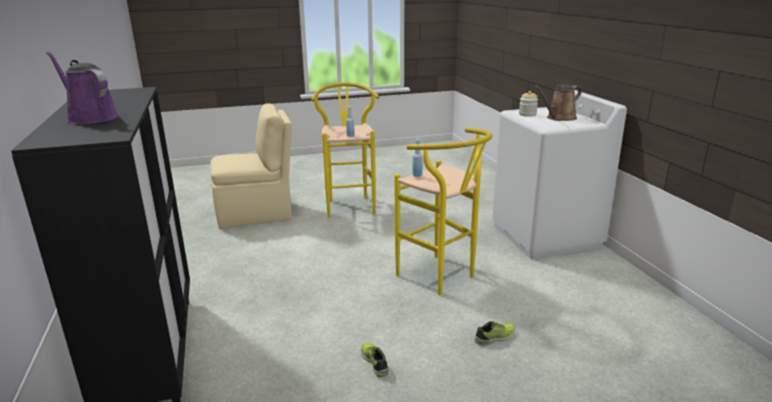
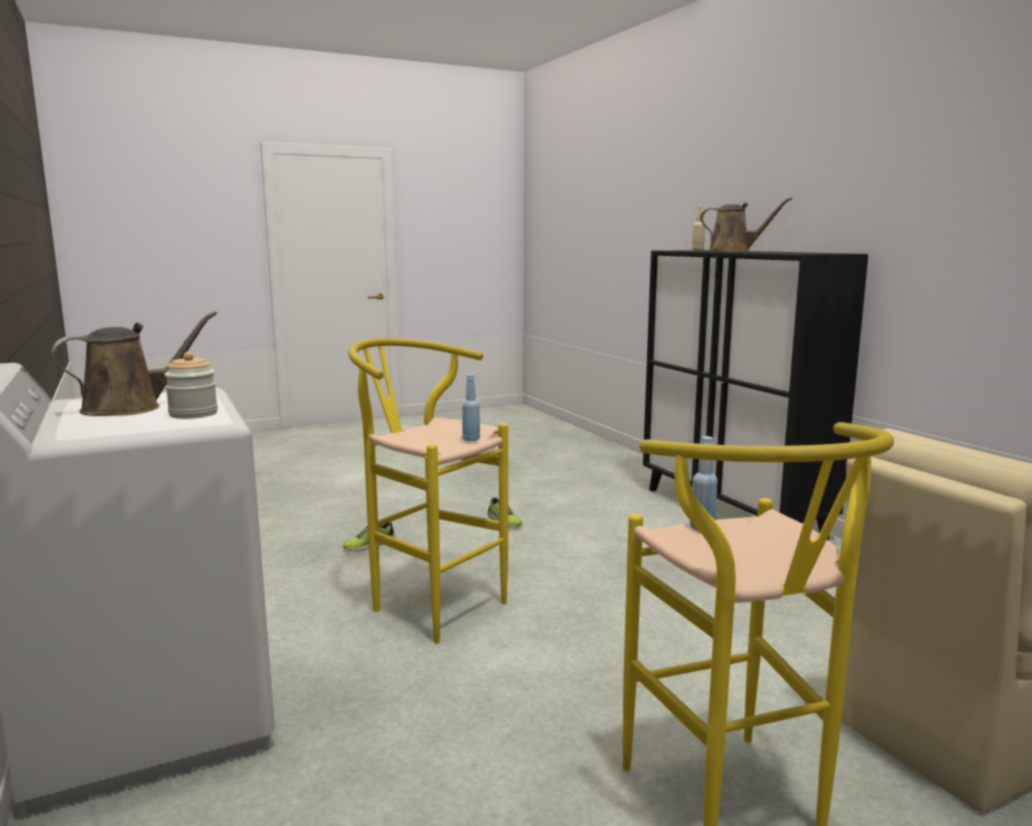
camera: 170 degrees right, 10 degrees down
purple watering can [47,51,118,124] -> brown watering can [700,197,792,252]
none -> beige bottle [692,204,705,250]

